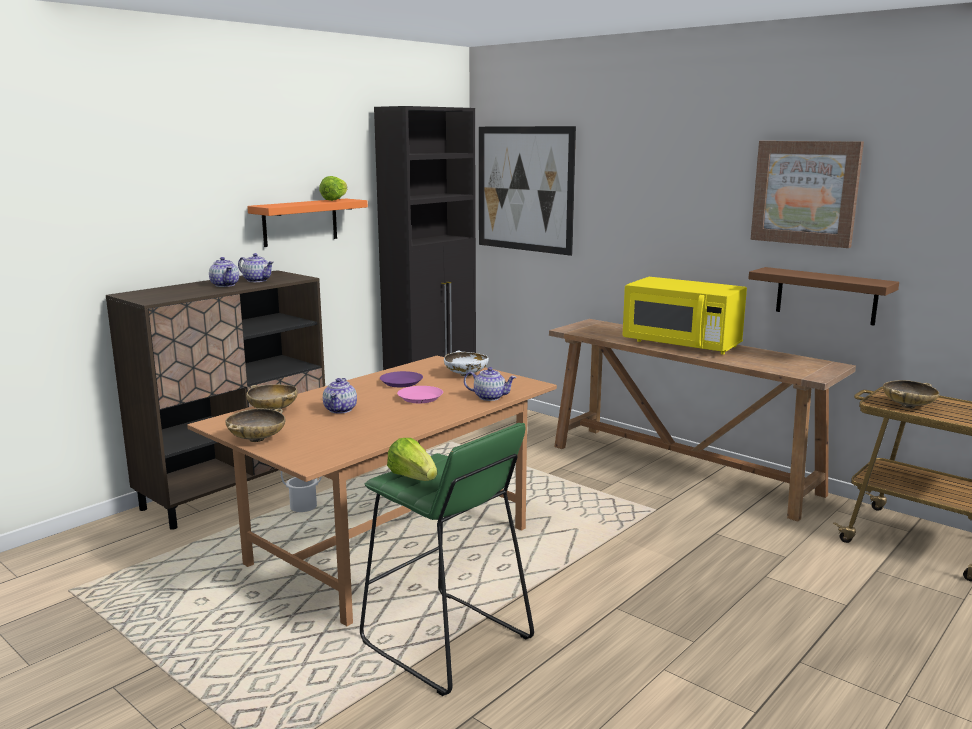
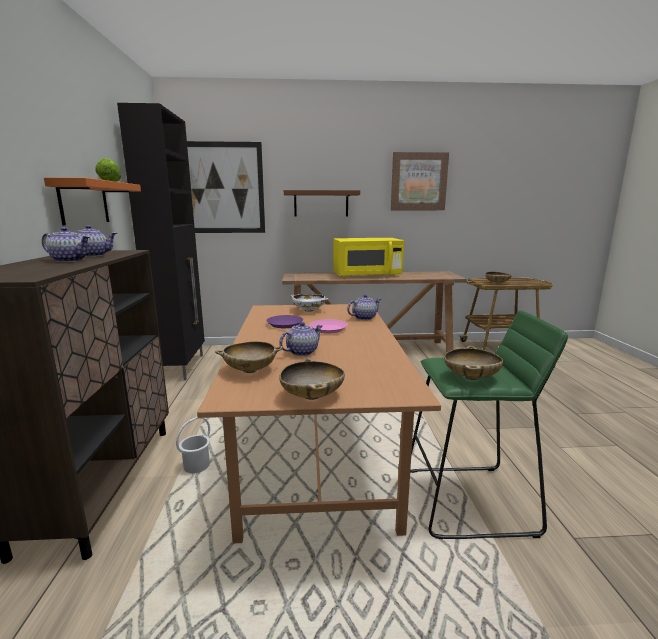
camera: 45 degrees left, 0 degrees up
teapot [323,378,357,413] -> teapot turned 90 degrees counterclockwise [279,322,323,356]
lettuce [387,438,437,481] -> beige bowl [444,346,503,380]
brown shelf [748,267,899,326] -> brown shelf moved to [284,190,360,217]

